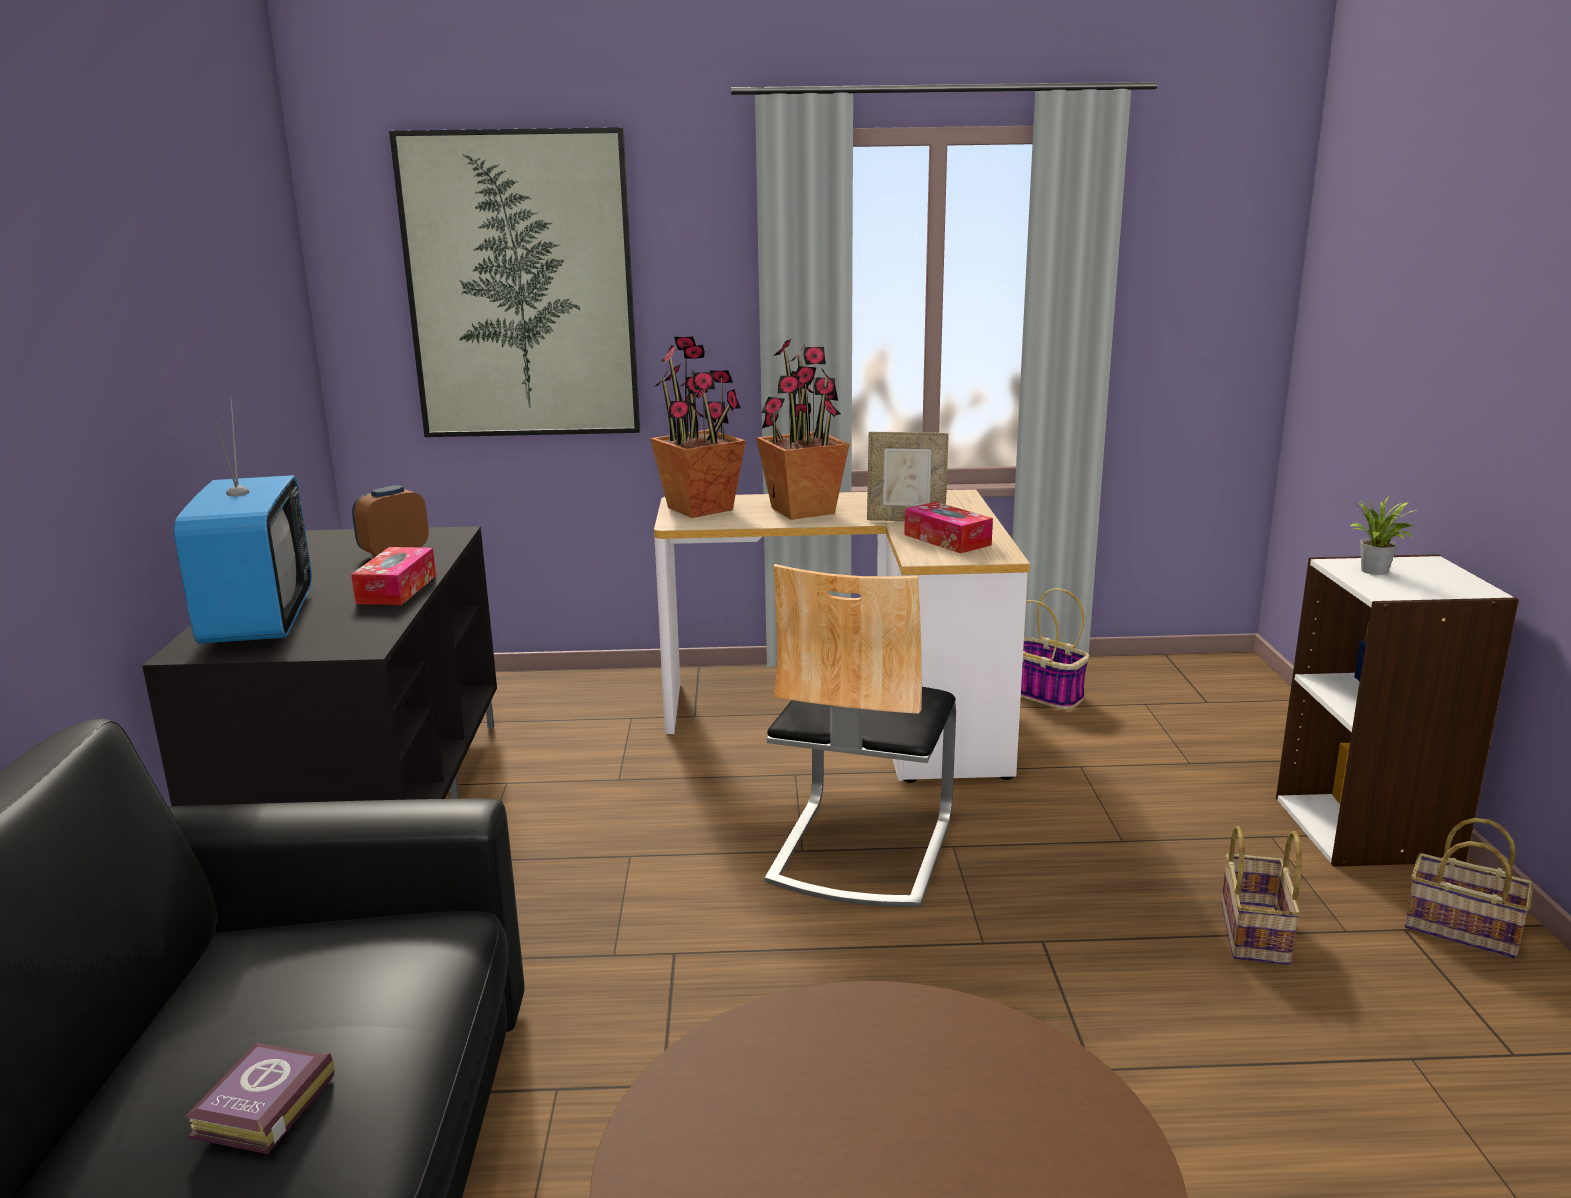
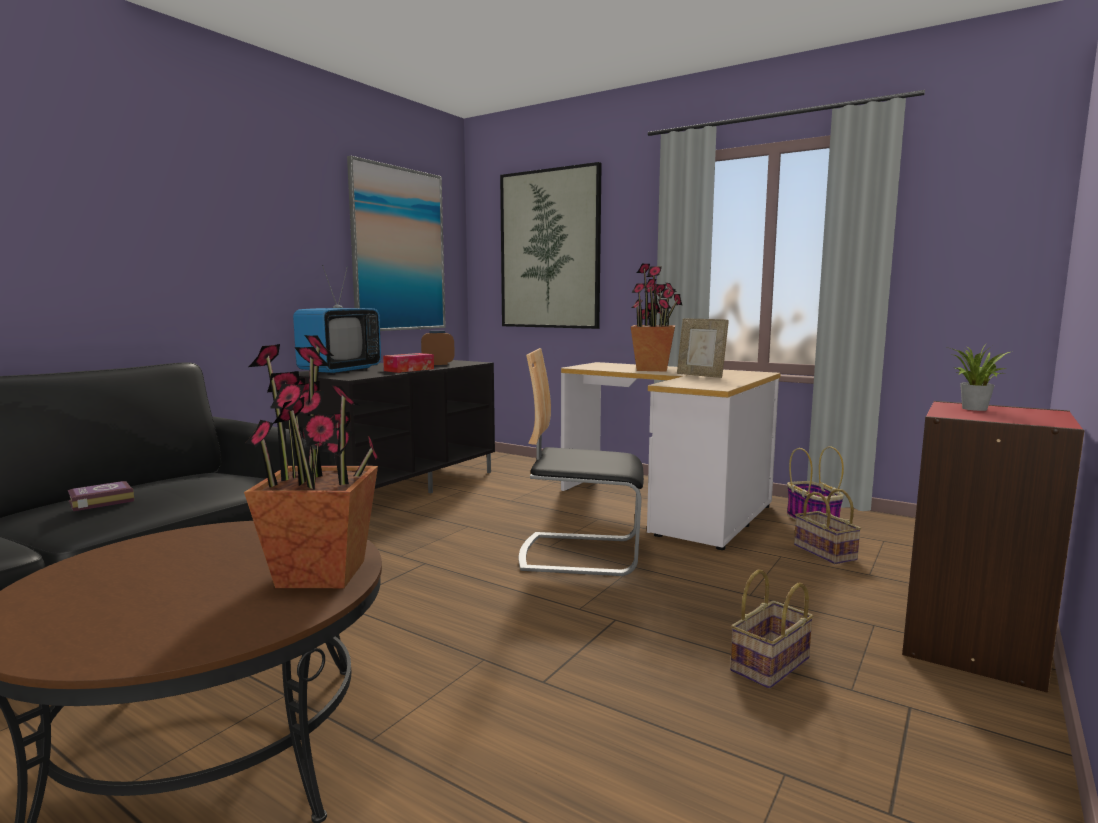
camera: 35 degrees right, 10 degrees down
potted plant [650,337,746,518] -> potted plant moved to [244,335,380,588]
chair [765,564,956,907] -> chair turned 45 degrees clockwise [519,348,644,576]
tissue box [904,502,993,553] -> none
white bookcase [1276,554,1519,867] -> red bookcase [902,401,1085,693]
basket [1405,818,1533,959] -> basket moved to [794,489,861,564]
none -> picture [347,156,446,331]

